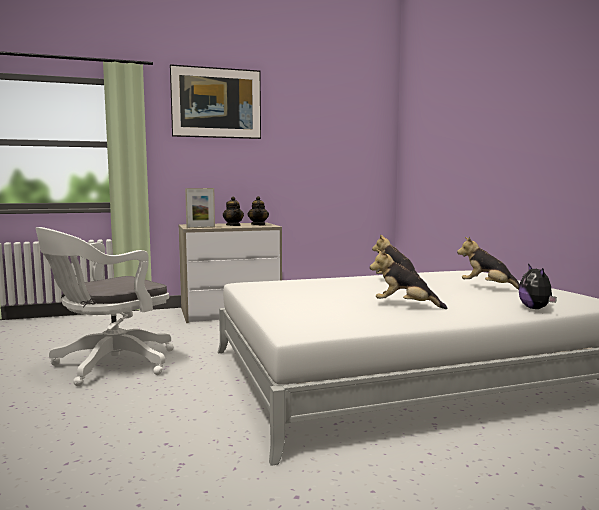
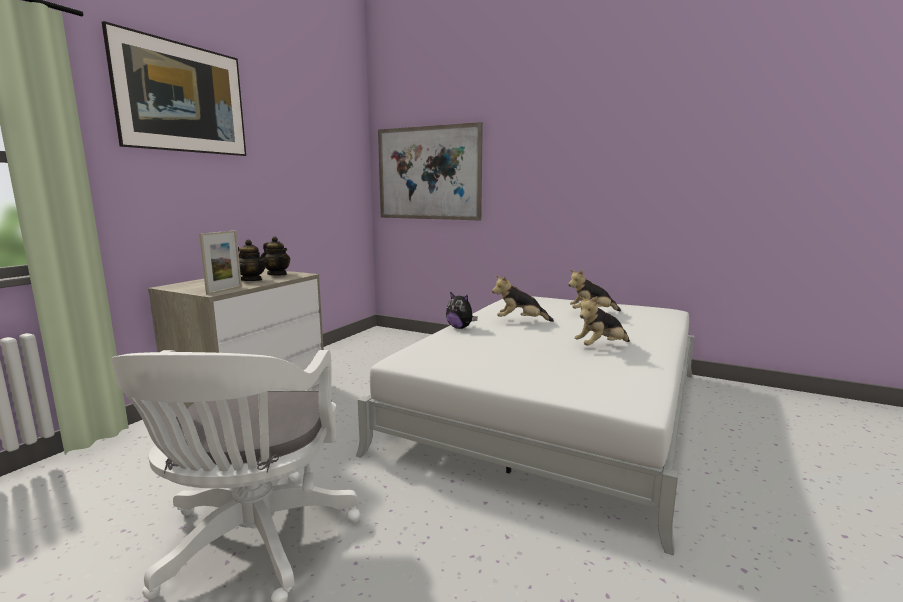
camera: 45 degrees left, 5 degrees up
plush toy [519,264,557,309] -> plush toy moved to [446,292,478,329]
none -> picture [378,122,483,220]

